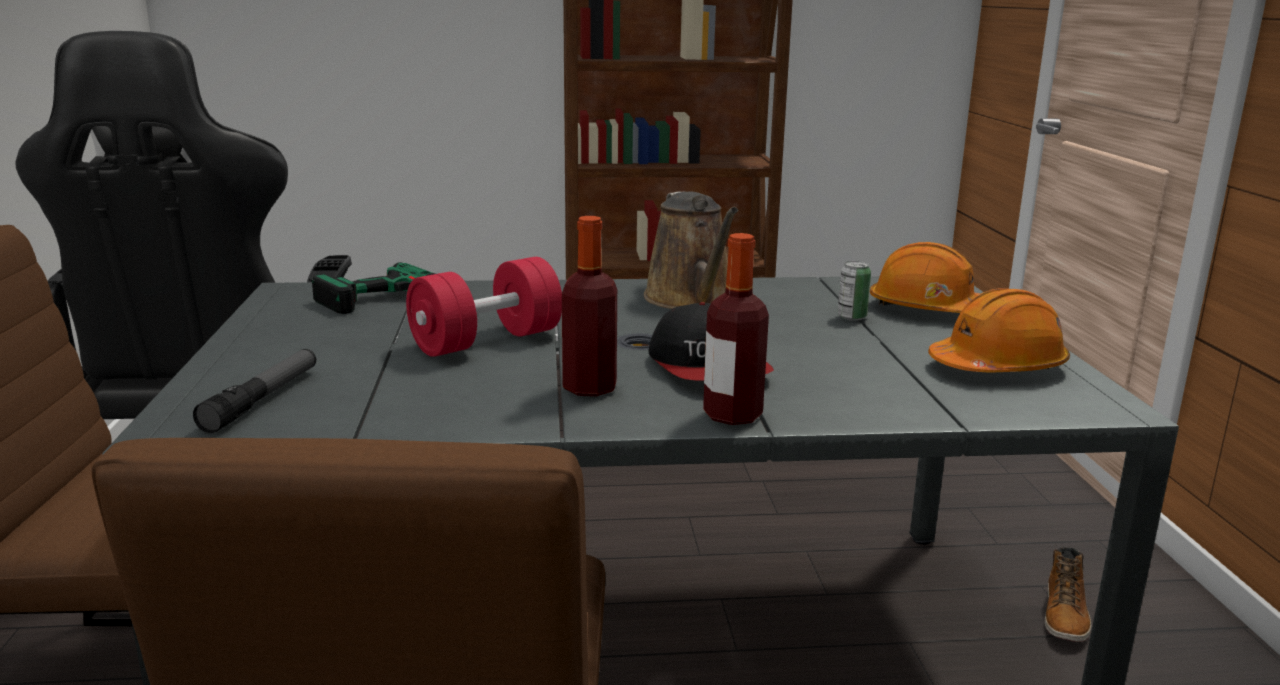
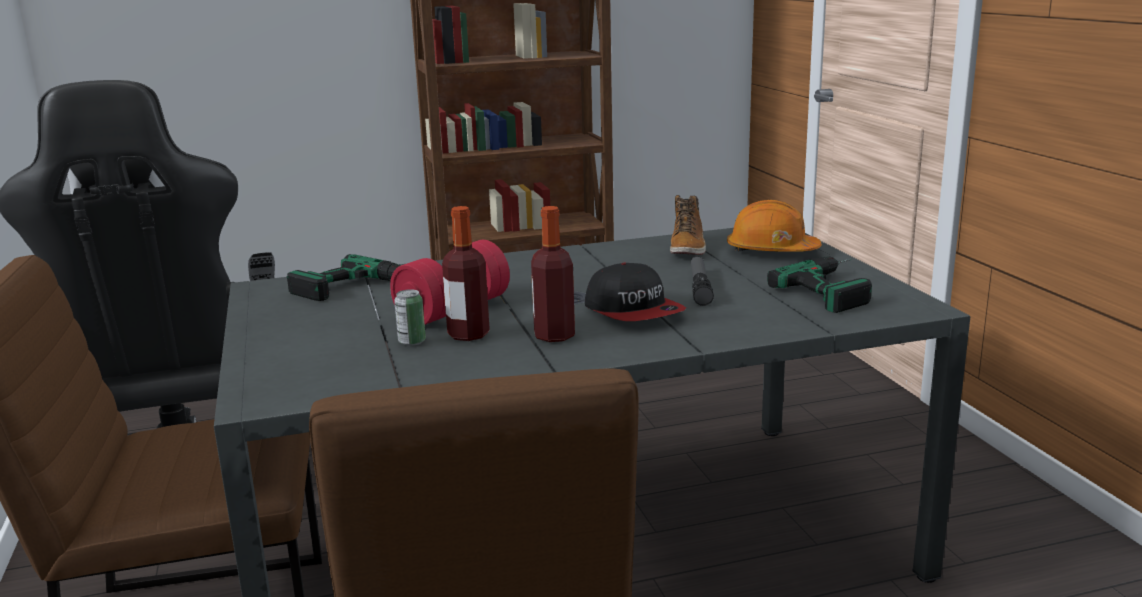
camera: 10 degrees left, 0 degrees up
flashlight [193,349,316,433] -> flashlight moved to [690,256,714,306]
brown watering can [644,192,738,309] -> none
bottle [703,233,769,425] -> bottle moved to [442,206,490,341]
can [837,261,871,321] -> can moved to [394,289,426,346]
orange hard hat [928,288,1070,373] -> power drill [767,256,872,313]
boot [1044,547,1091,642] -> boot moved to [670,195,706,255]

